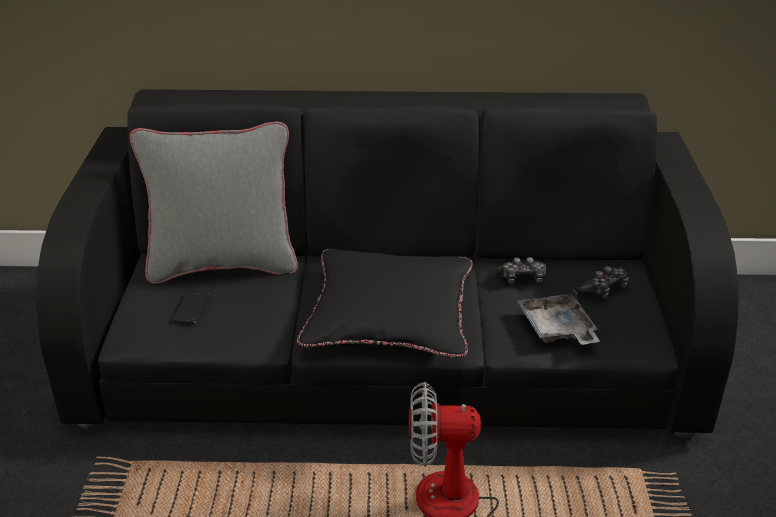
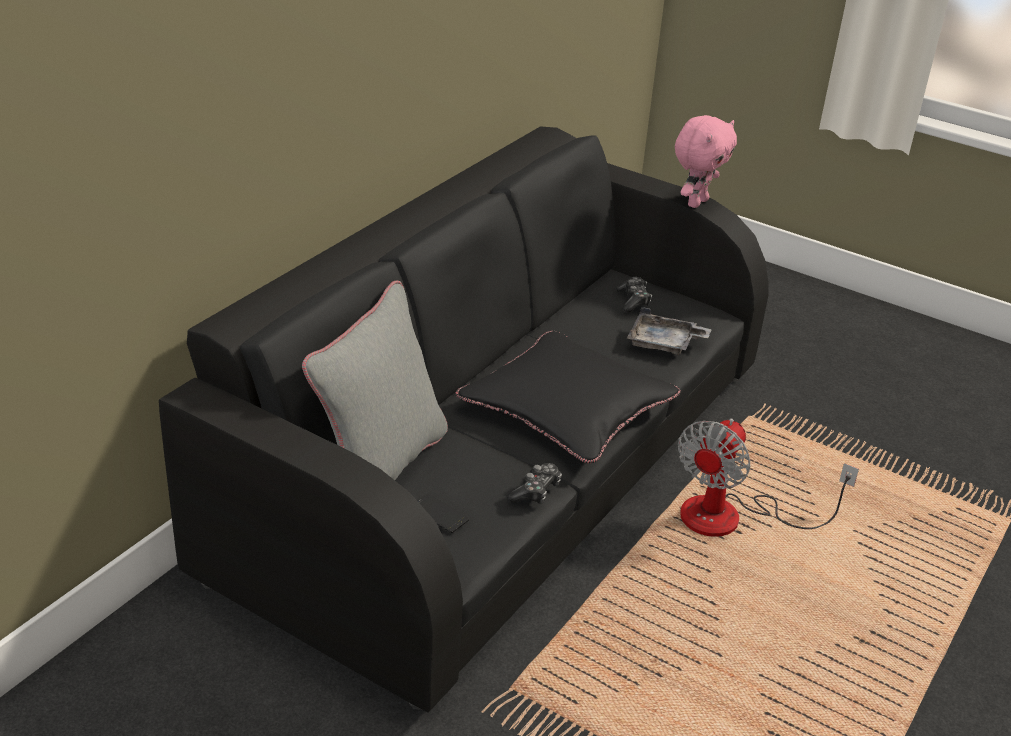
camera: 60 degrees left, 0 degrees up
game controller [495,257,546,284] -> game controller moved to [507,463,562,504]
none -> pink plush toy [675,115,737,208]

